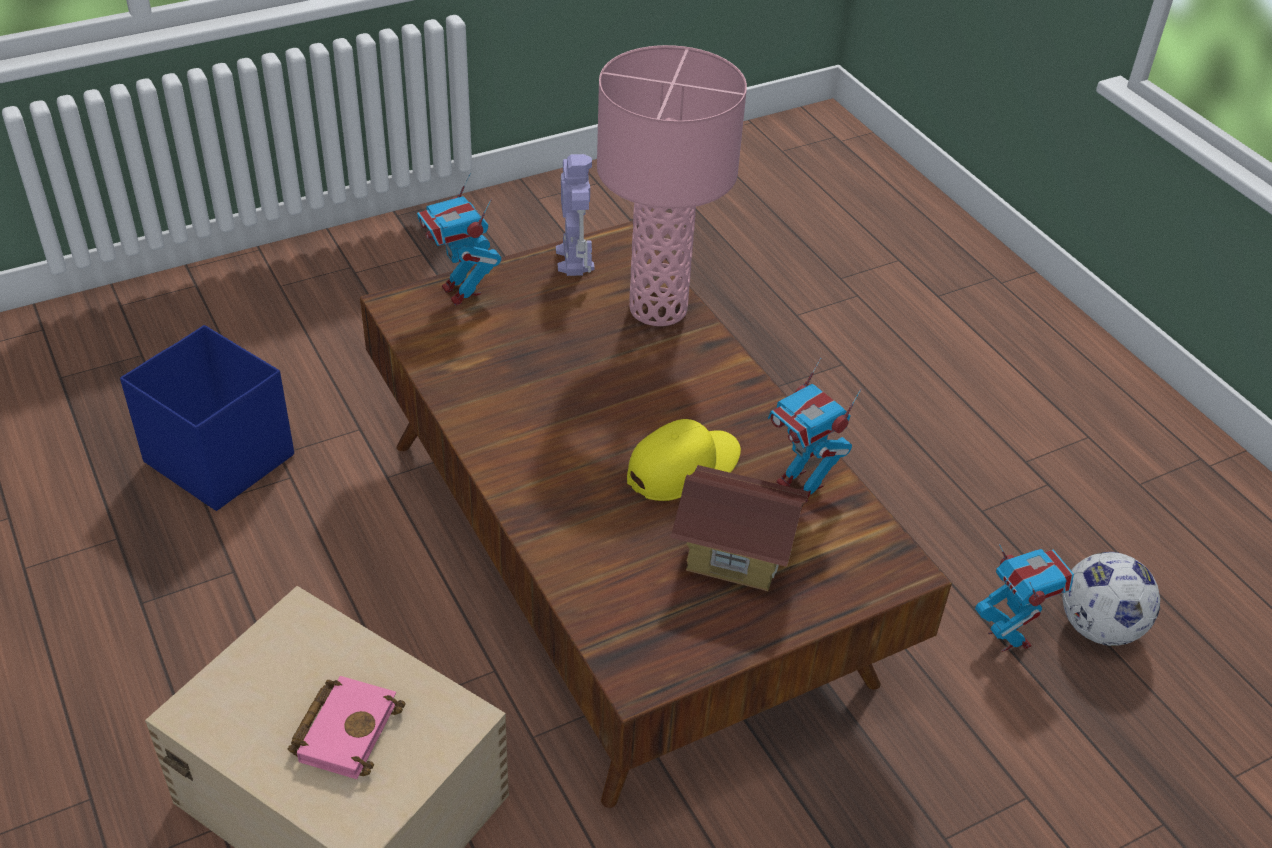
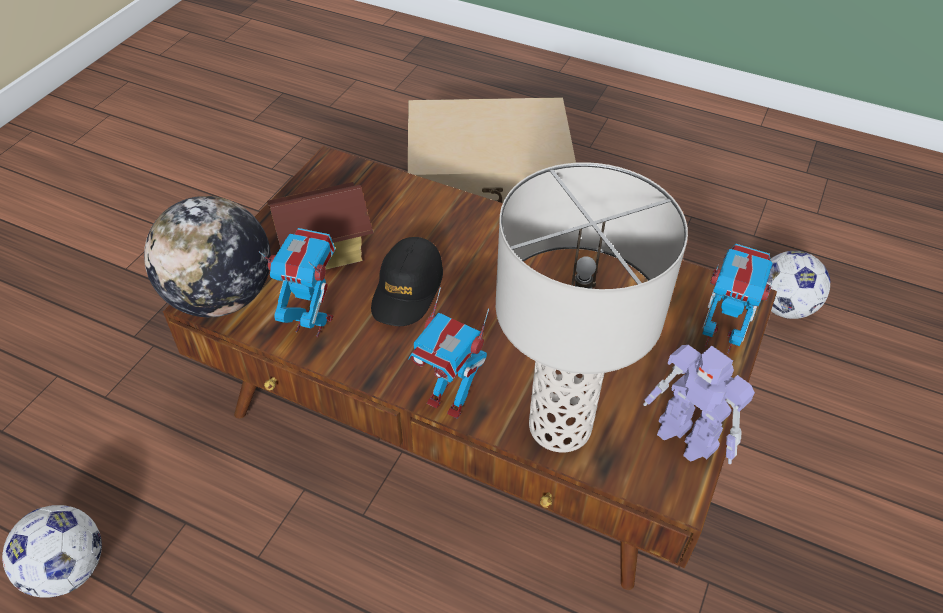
camera: 145 degrees right, 5 degrees up
blue storage box [120,325,294,511] -> football [767,251,830,319]
pink book [288,676,405,779] -> none
pink table lamp [597,45,747,326] -> white table lamp [496,162,688,452]
yellow cap [627,419,741,501] -> black cap [371,237,443,326]
toy robot [975,544,1074,652] -> toy robot moved to [408,287,489,418]
none -> globe [144,196,271,317]

